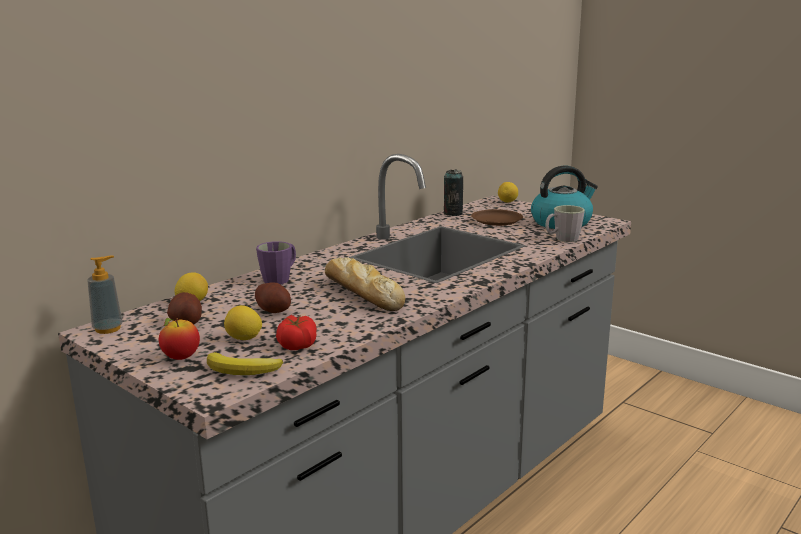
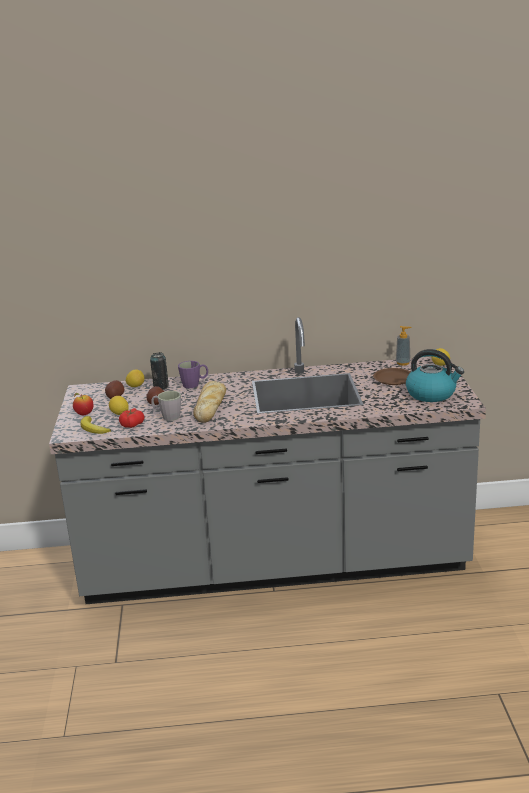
camera: 45 degrees right, 5 degrees up
soap dispenser [87,256,123,334] -> soap dispenser moved to [396,326,411,365]
can [444,170,463,216] -> can moved to [150,352,169,390]
grey mug [545,205,585,242] -> grey mug moved to [151,391,181,421]

